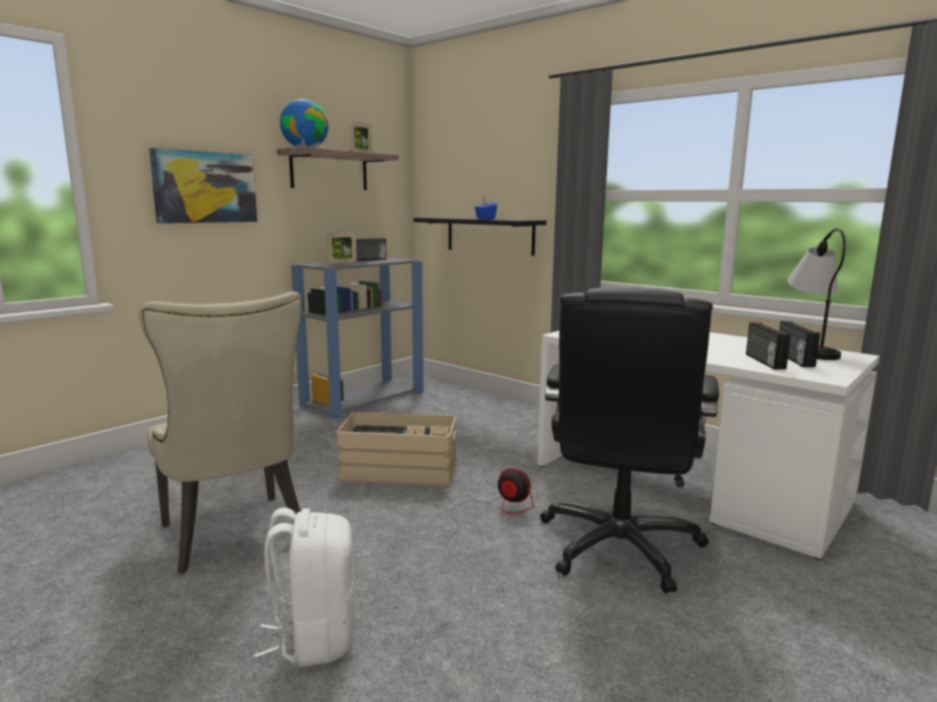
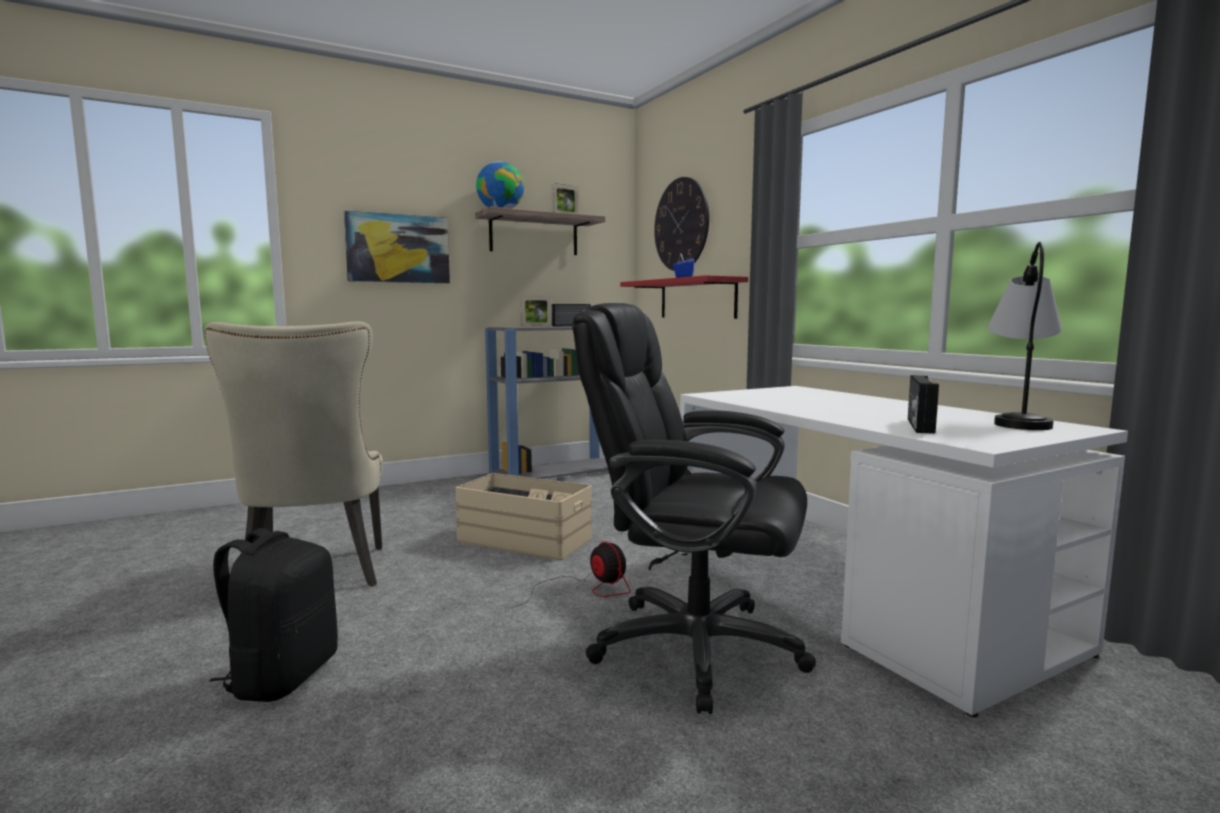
camera: 20 degrees right, 5 degrees down
white backpack [254,508,355,667] -> black backpack [209,528,338,702]
black shelf [413,217,547,256] -> red shelf [620,275,748,319]
black office chair [540,287,719,593] -> black office chair turned 75 degrees clockwise [572,303,816,714]
radio [779,321,820,367] -> none
none -> wall clock [654,177,709,271]

